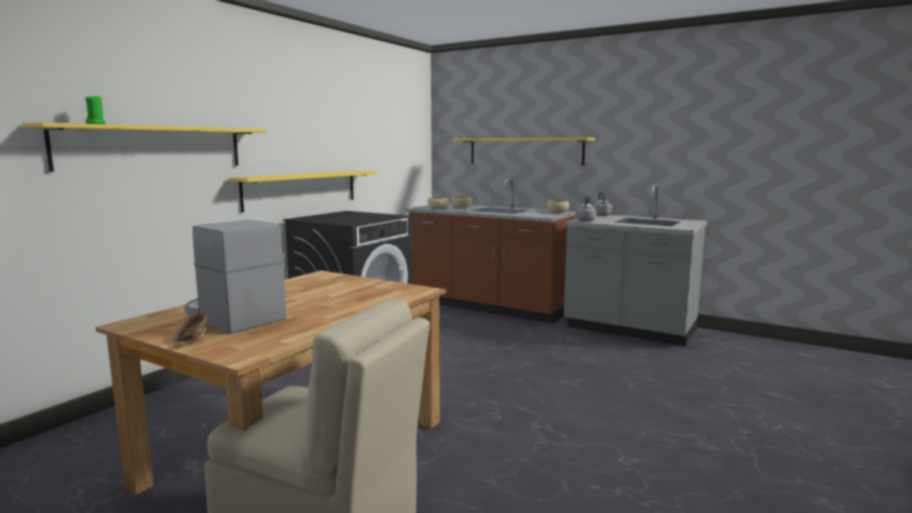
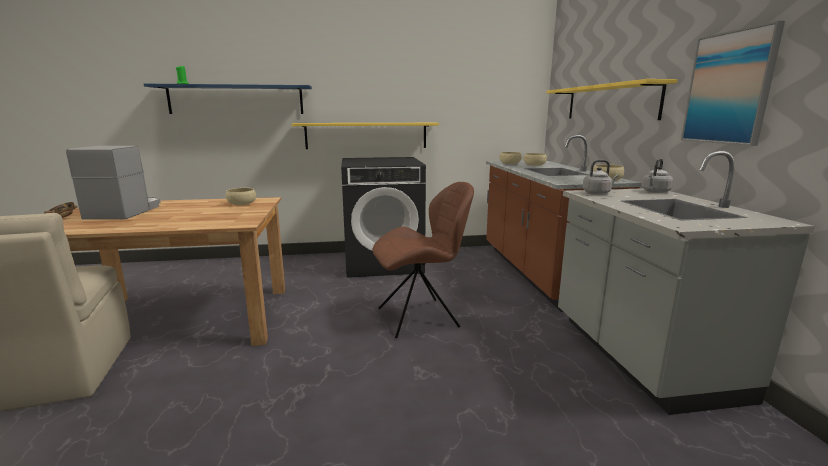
camera: 50 degrees right, 5 degrees up
yellow shelf [22,122,266,172] -> blue shelf [144,84,312,114]
none -> beige bowl [226,188,256,205]
none -> brown chair [372,182,474,338]
none -> picture [681,21,785,146]

